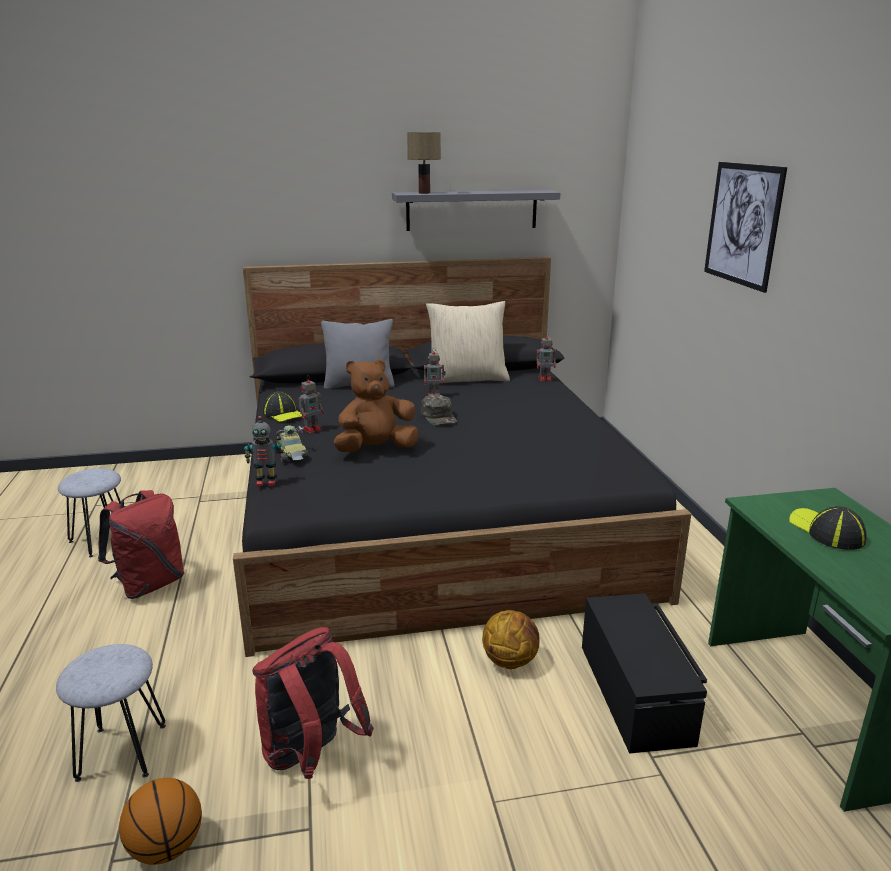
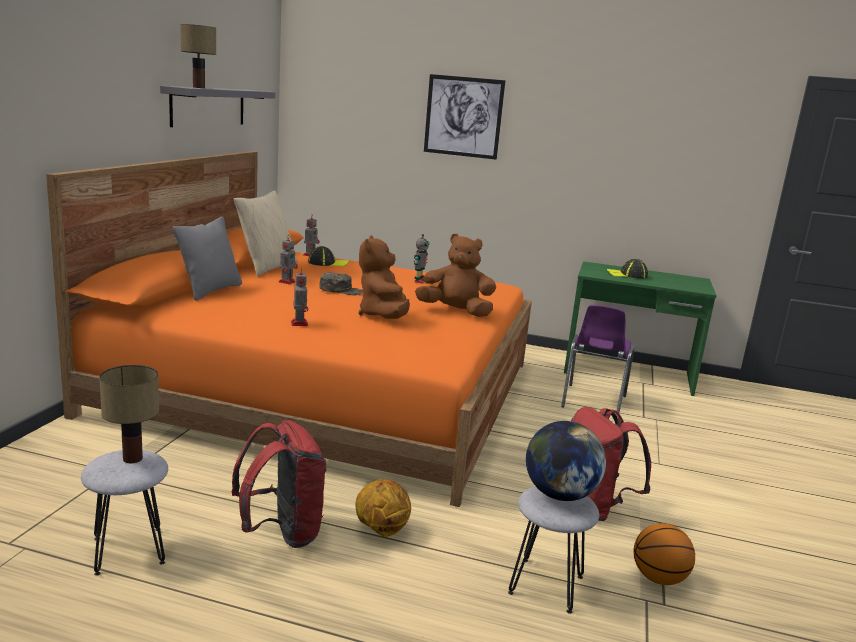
camera: 65 degrees left, 5 degrees down
black bed [233,257,691,657] -> orange bed [46,151,532,507]
toy robot [244,416,282,487] -> toy robot moved to [414,234,429,284]
cap [263,391,302,422] -> cap moved to [308,246,349,266]
toy car [274,425,309,463] -> none
basketball [482,610,539,669] -> basketball moved to [355,479,411,537]
black storage box [582,594,707,754] -> purple chair [561,305,635,413]
none -> table lamp [99,365,159,463]
none -> brown plush toy [415,234,496,317]
none -> globe [526,421,606,501]

